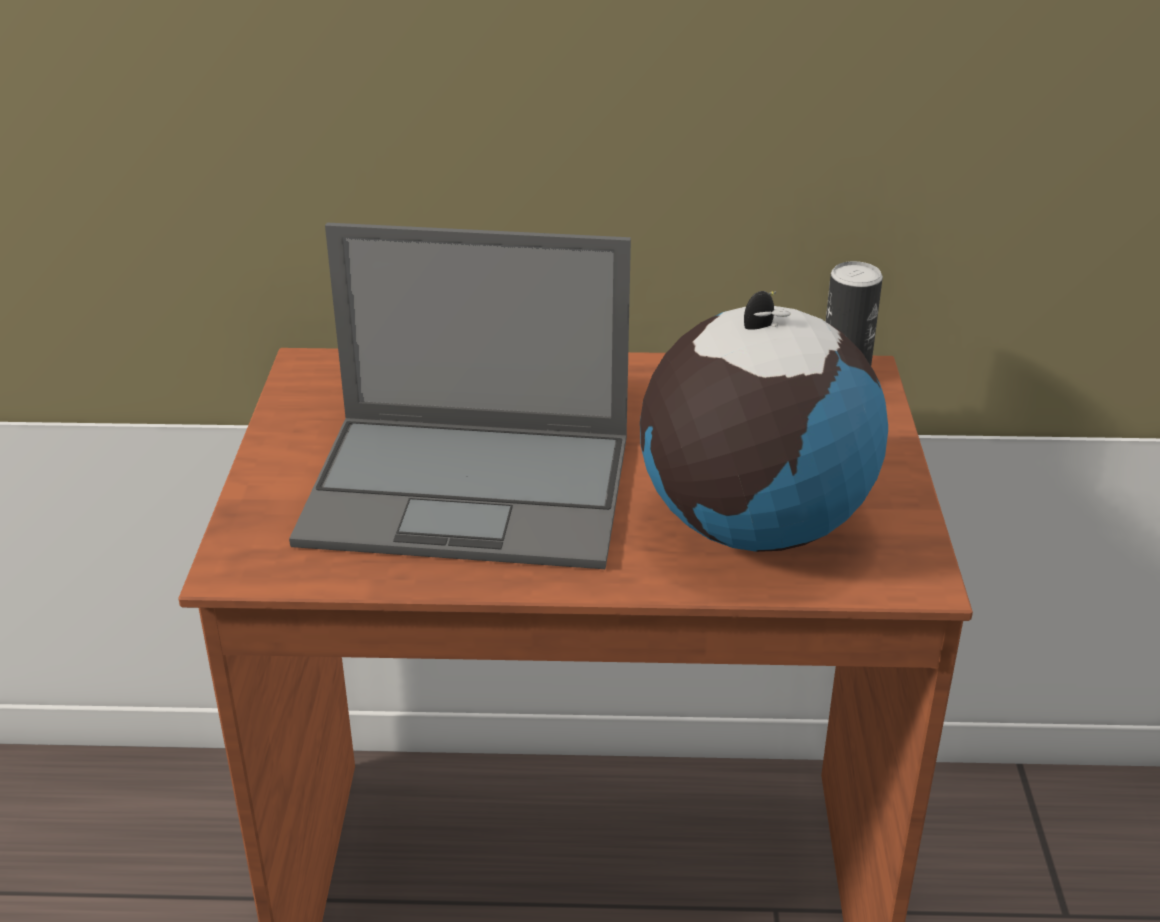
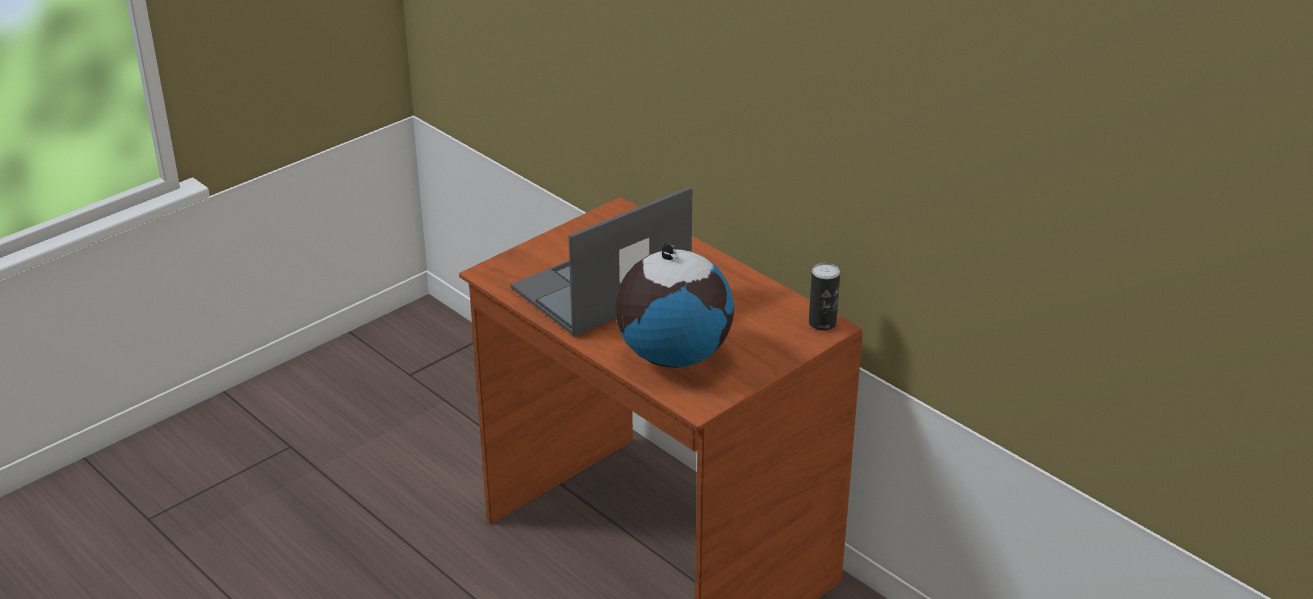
camera: 45 degrees right, 0 degrees up
laptop [289,223,631,569] -> laptop turned 90 degrees clockwise [511,186,692,337]

